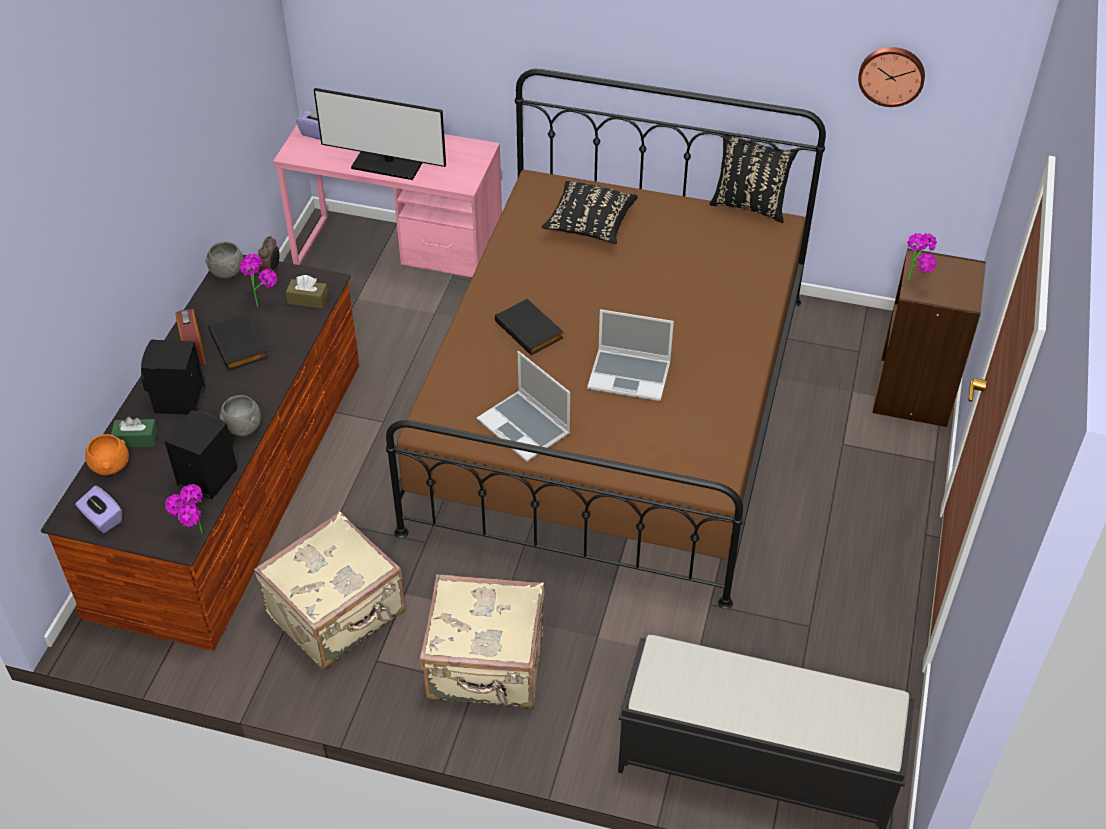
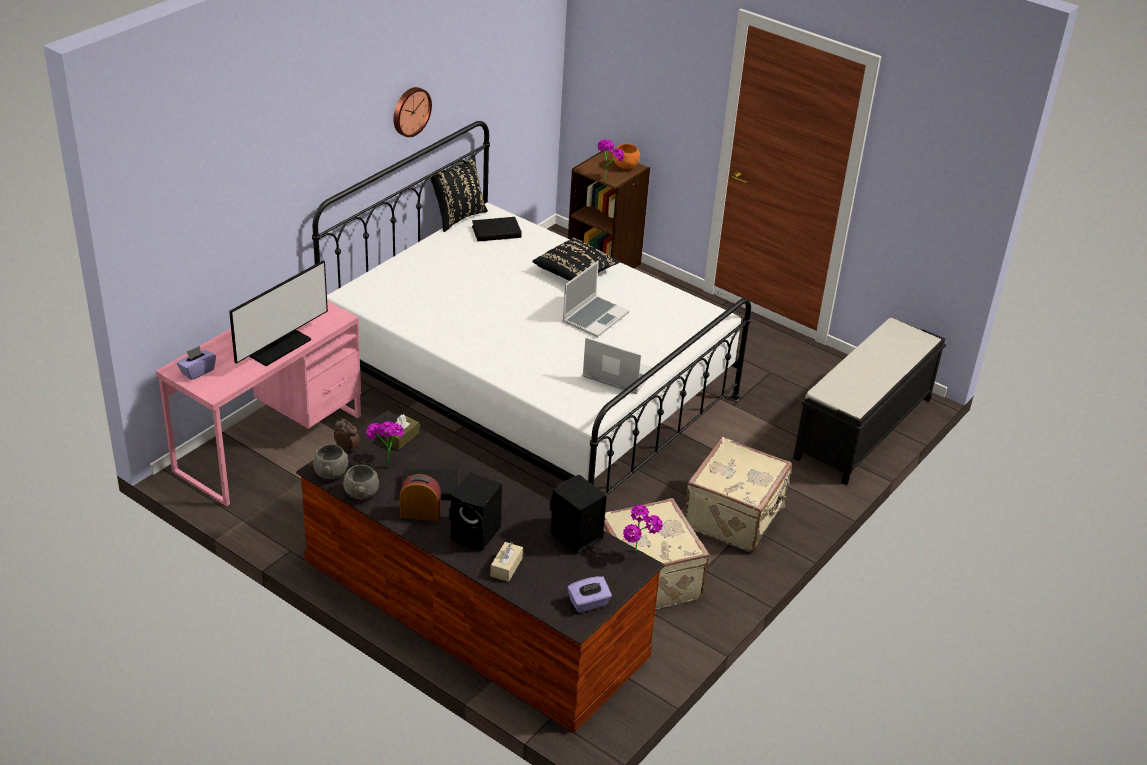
camera: 70 degrees left, 10 degrees down
orange bowl [85,434,129,475] -> orange bowl moved to [613,144,640,169]
green tissue box [111,417,158,447] -> beige tissue box [491,542,523,582]
grey bowl [220,395,261,436] -> grey bowl moved to [343,465,379,500]
brown bed [386,69,826,609] -> white bed [312,121,751,495]
laptop [477,351,570,462] -> laptop turned 135 degrees counterclockwise [582,337,653,394]
black book [495,298,563,355] -> black book moved to [472,217,522,241]
black pillow [541,181,638,244] -> black pillow moved to [532,237,621,281]
wall clock [858,47,925,107] -> wall clock moved to [393,87,432,137]

